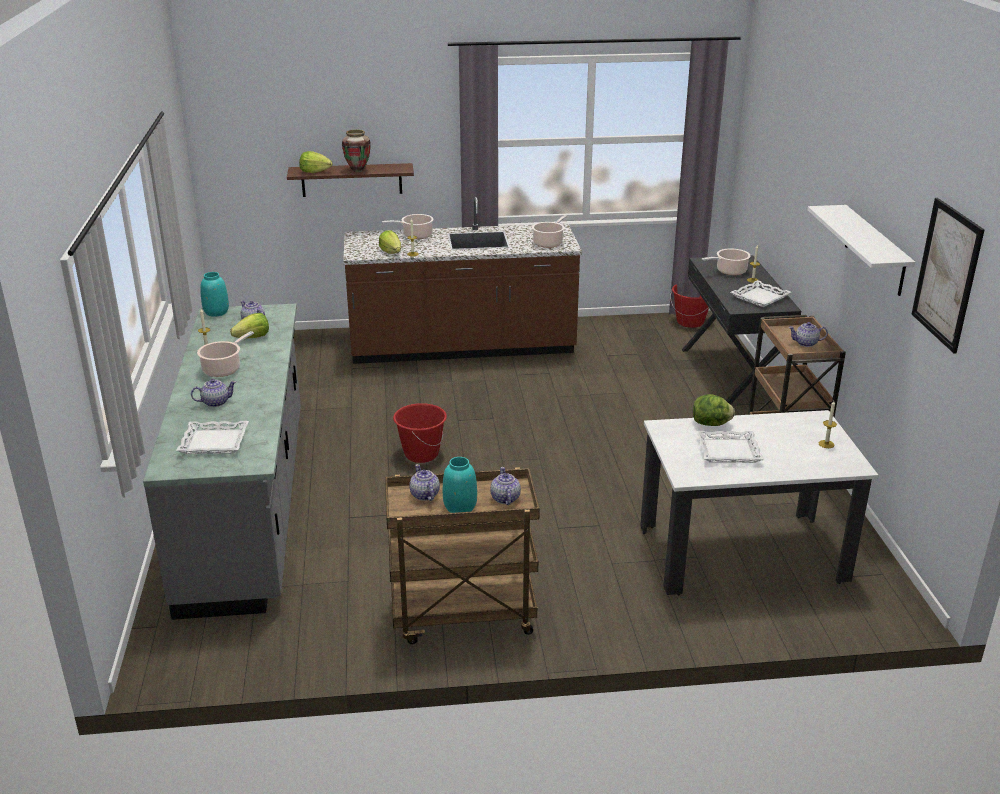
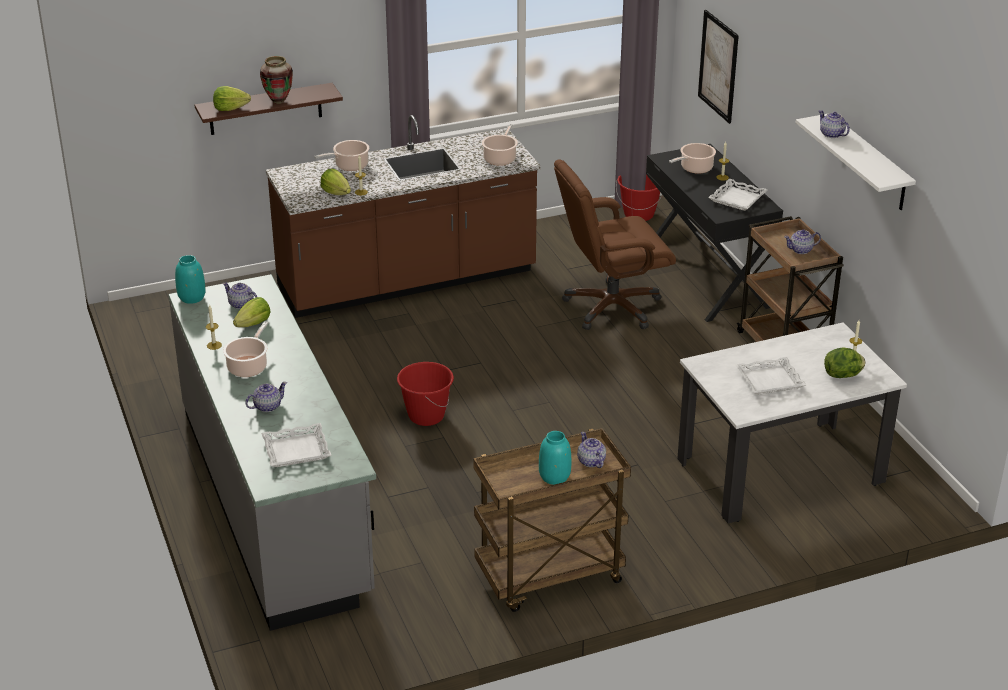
camera: 15 degrees left, 5 degrees up
teapot [409,464,440,501] -> teapot moved to [819,110,850,138]
lettuce [693,394,735,426] -> lettuce moved to [824,347,865,378]
picture [911,198,984,353] -> picture moved to [698,10,739,124]
none -> brown office chair [554,159,676,330]

